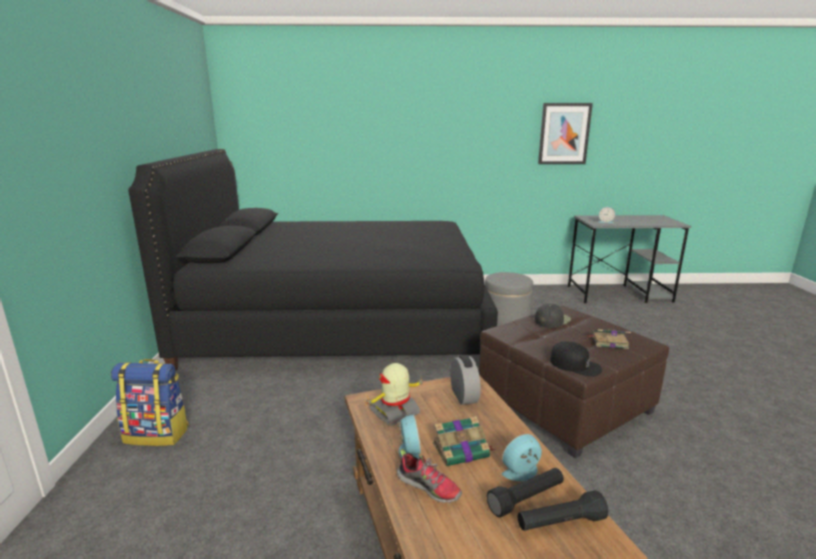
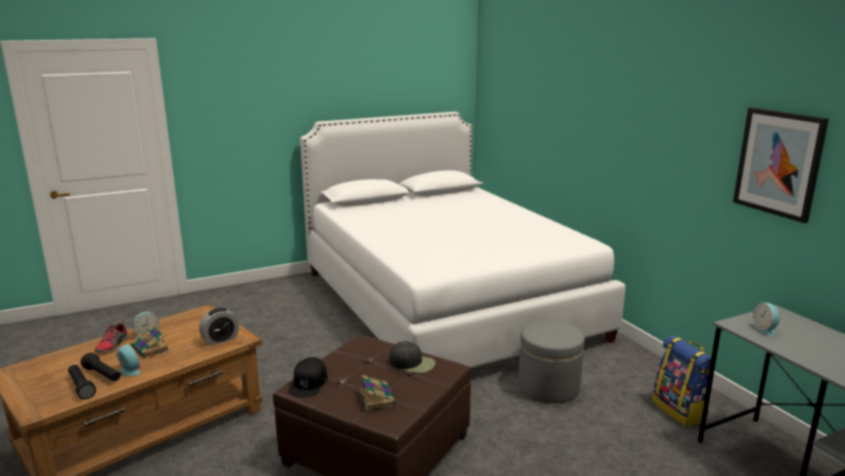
camera: 65 degrees right, 0 degrees up
backpack [111,359,189,446] -> backpack moved to [652,335,711,426]
black bed [128,149,498,370] -> white bed [300,112,626,368]
toy robot [365,363,426,426] -> none

